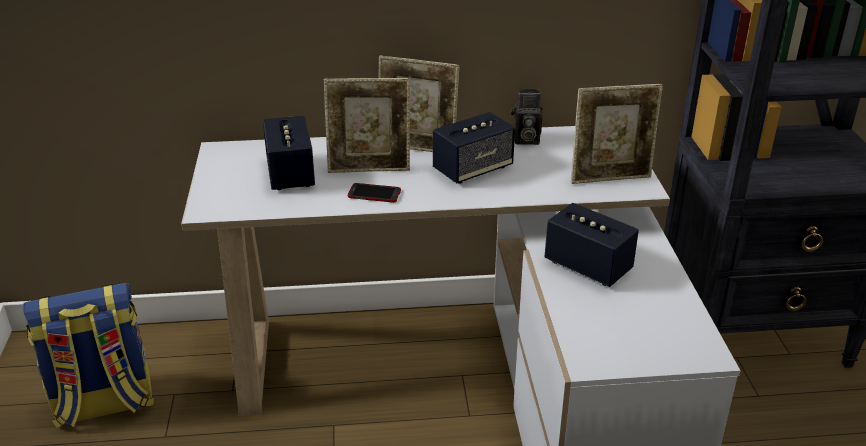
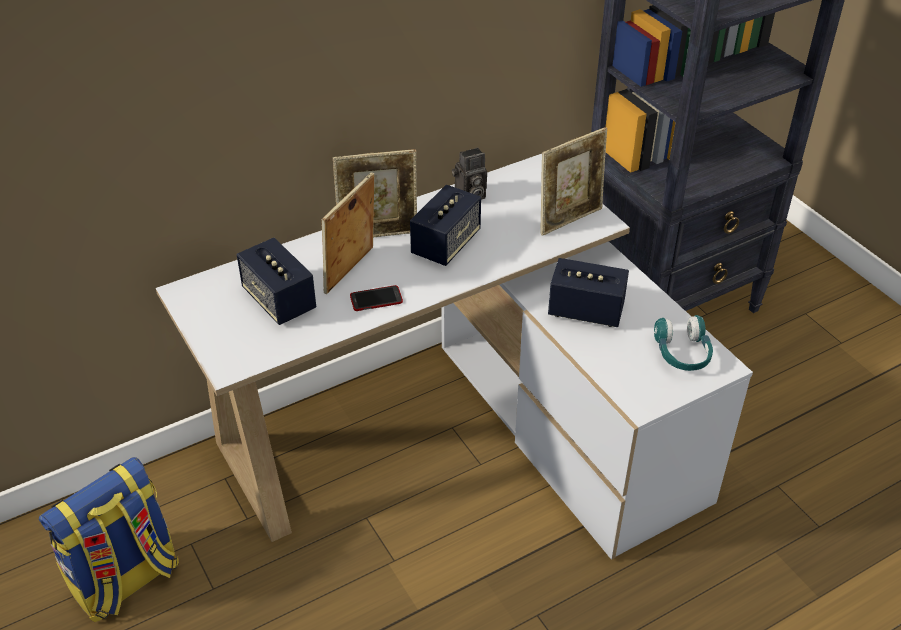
camera: 25 degrees left, 10 degrees up
picture frame [324,78,410,173] -> picture frame turned 150 degrees clockwise [322,172,374,294]
none -> turquoise headphones [654,315,713,371]

